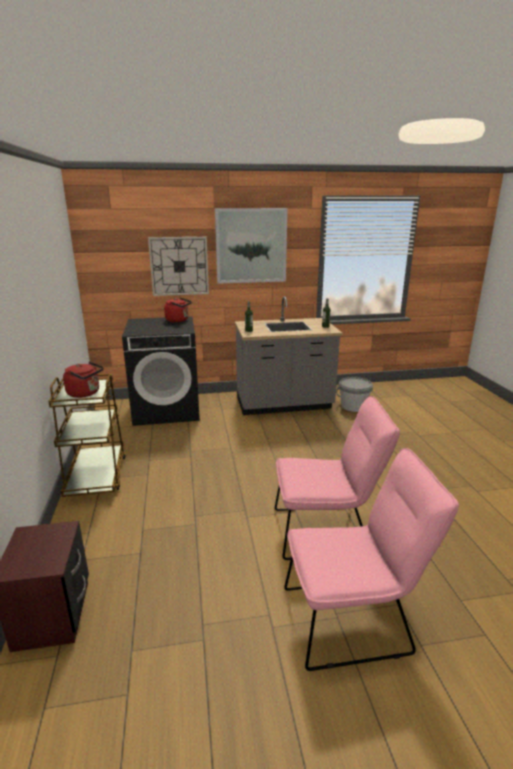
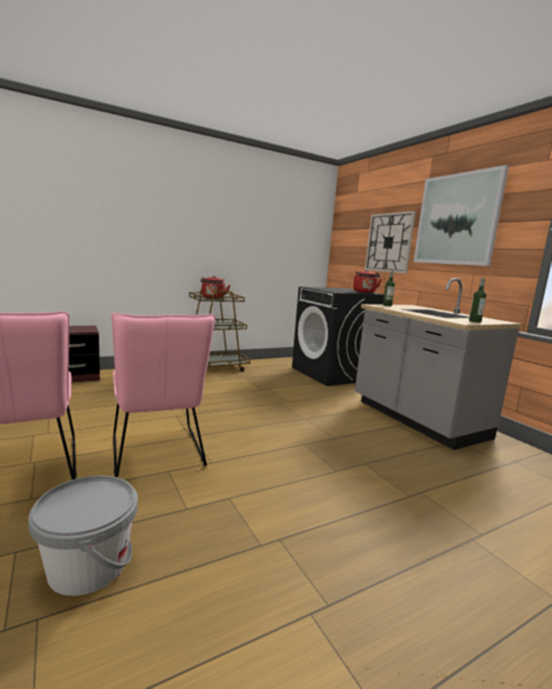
camera: 70 degrees right, 10 degrees down
grey bucket [336,377,373,412] -> grey bucket moved to [28,475,138,596]

